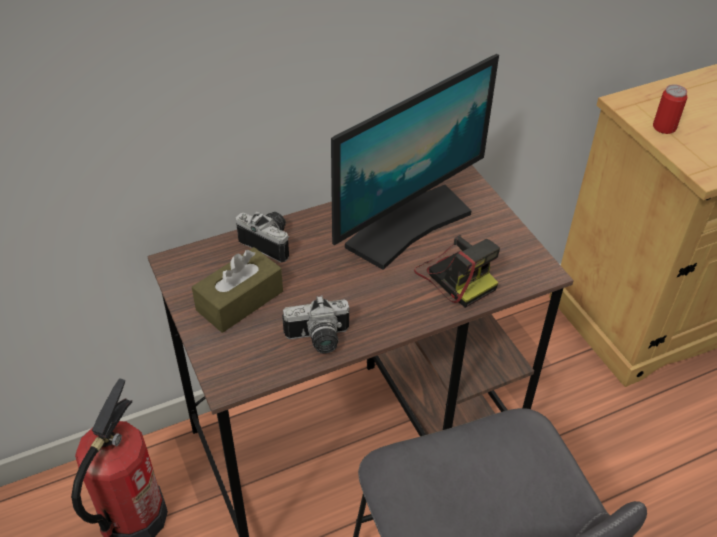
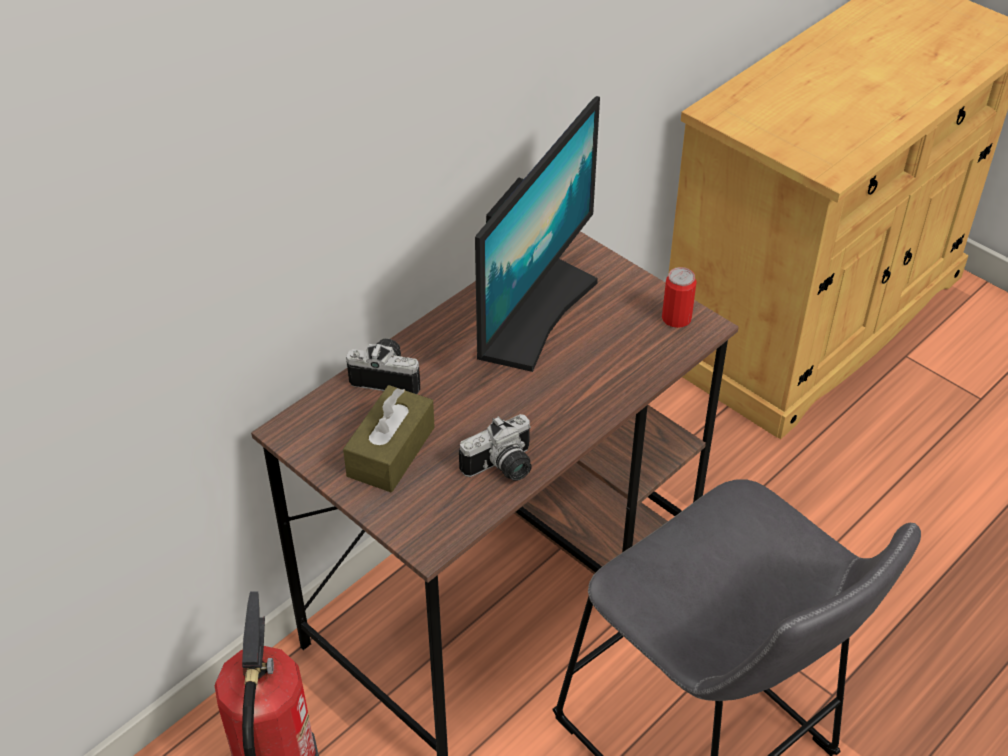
camera: 20 degrees left, 0 degrees up
camera [414,235,500,308] -> none
can [653,84,687,134] -> can moved to [662,267,697,328]

